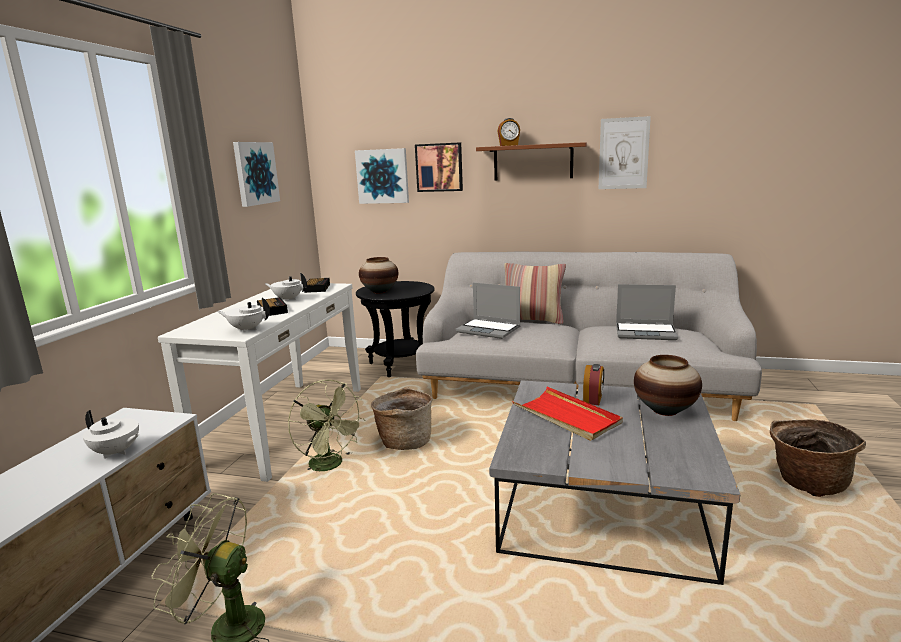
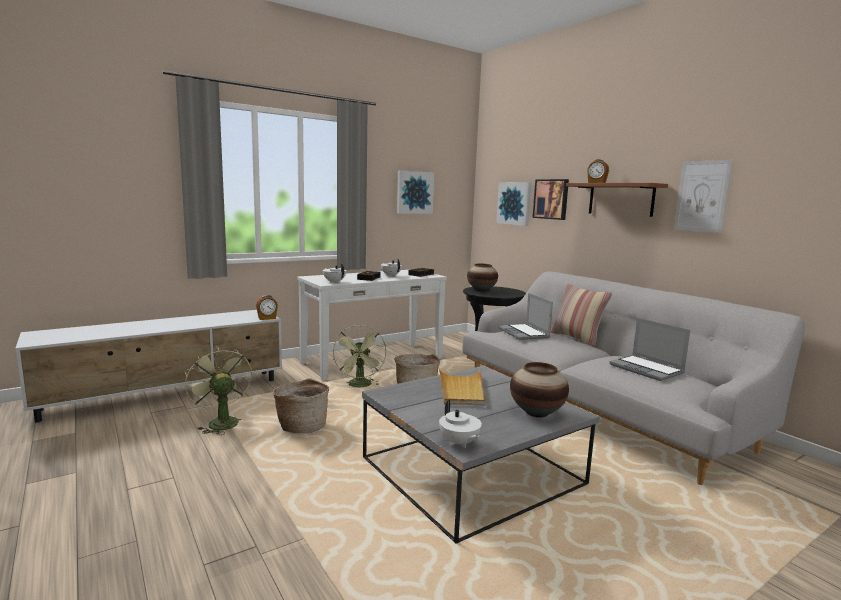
camera: 40 degrees right, 5 degrees down
white teapot [83,410,140,459] -> white teapot moved to [439,400,482,448]
red tray [513,387,623,441] -> beige tray [439,369,486,406]
alarm clock [583,364,604,405] -> alarm clock moved to [256,295,278,320]
basket [770,419,866,497] -> basket moved to [273,378,329,433]

